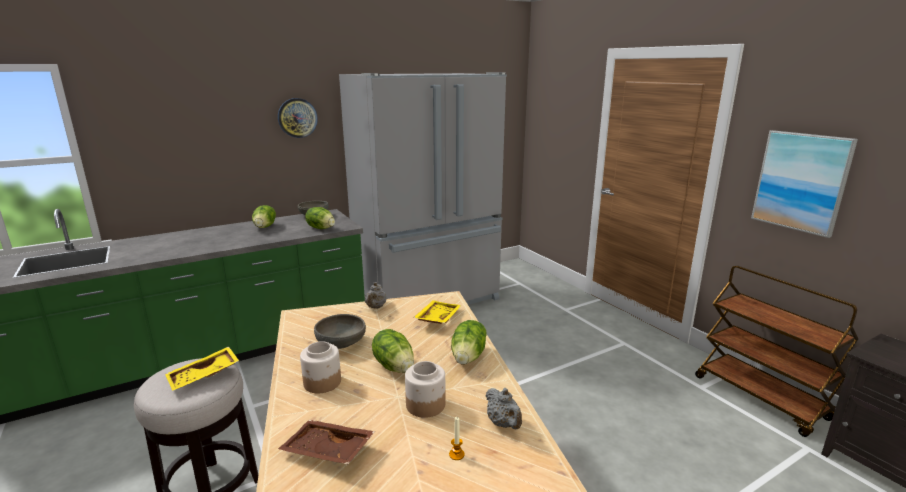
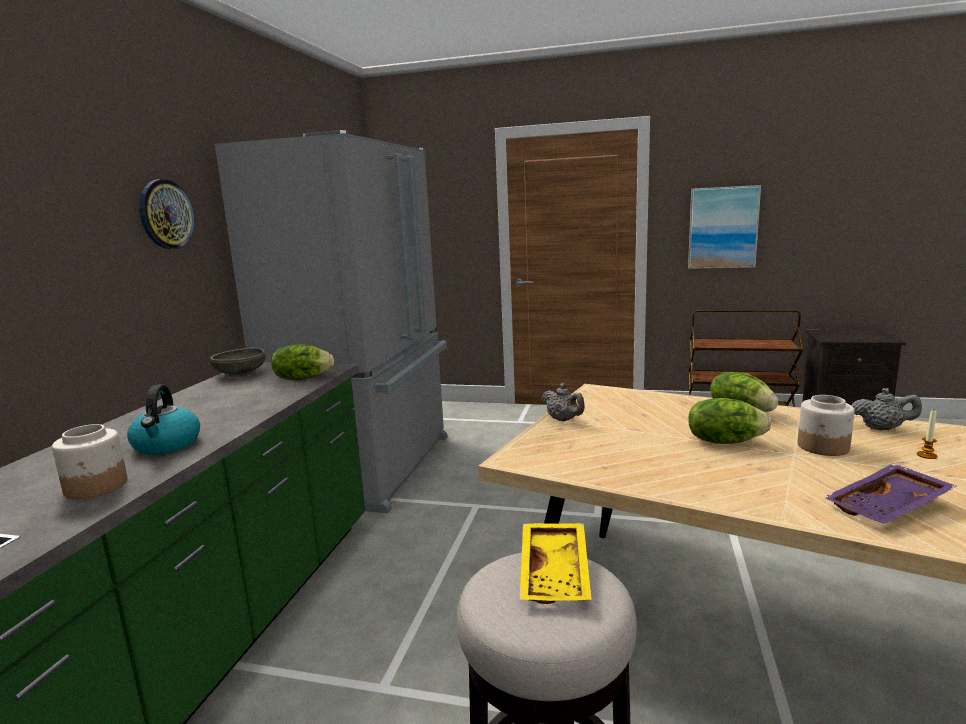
camera: 45 degrees left, 5 degrees down
lettuce [252,205,276,228] -> none
brown tray [278,420,375,464] -> purple tray [823,464,956,524]
jar [300,341,341,393] -> jar moved to [52,424,127,499]
grey bowl [314,314,366,349] -> none
yellow tray [413,300,462,324] -> none
none -> kettle [127,384,200,455]

